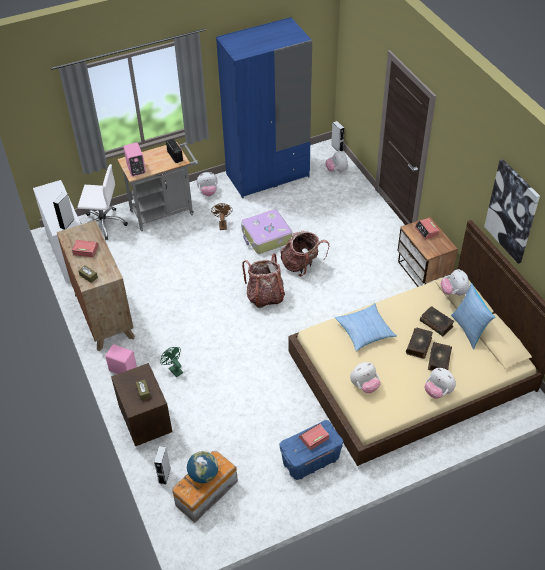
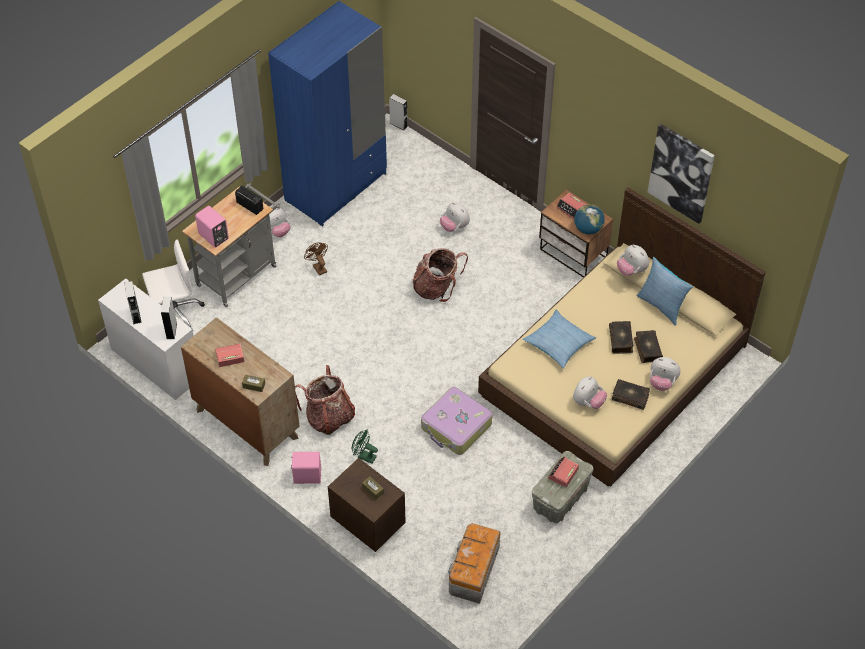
camera: 25 degrees left, 5 degrees up
grey speaker [154,446,171,484] -> grey speaker moved to [124,281,142,324]
globe [187,451,218,483] -> globe moved to [574,204,605,235]
suitcase [241,209,292,254] -> suitcase moved to [421,387,492,455]
backpack [242,253,285,308] -> backpack moved to [295,365,355,435]
blue storage box [279,420,343,480] -> grey storage box [532,451,594,523]
plush toy [326,150,348,173] -> plush toy moved to [440,202,470,232]
book [420,306,454,336] -> book moved to [612,379,650,410]

